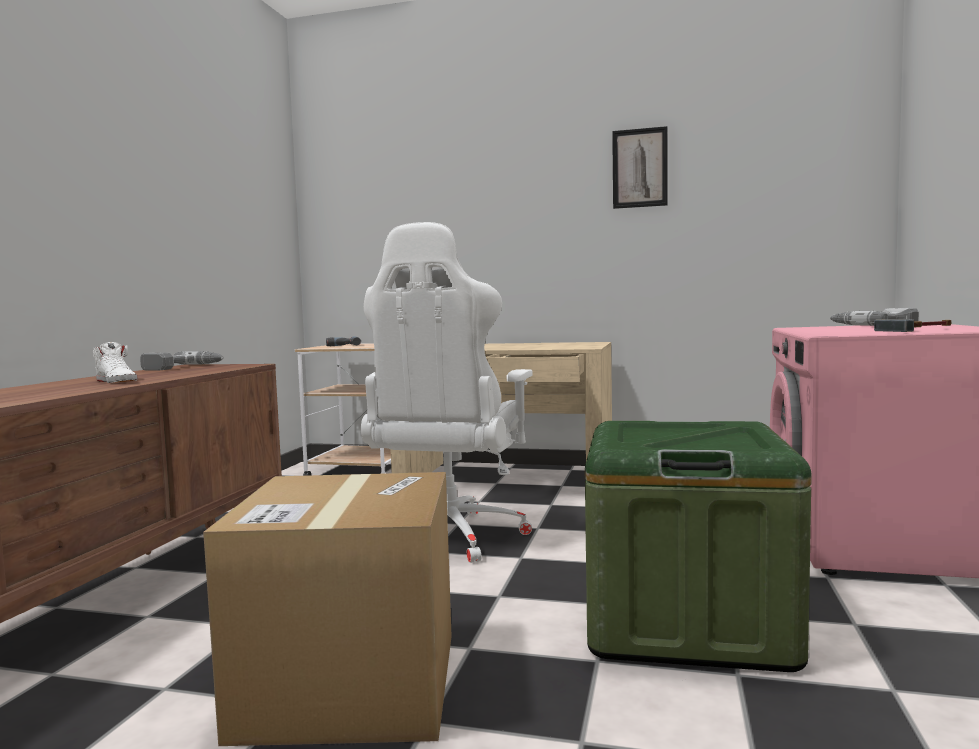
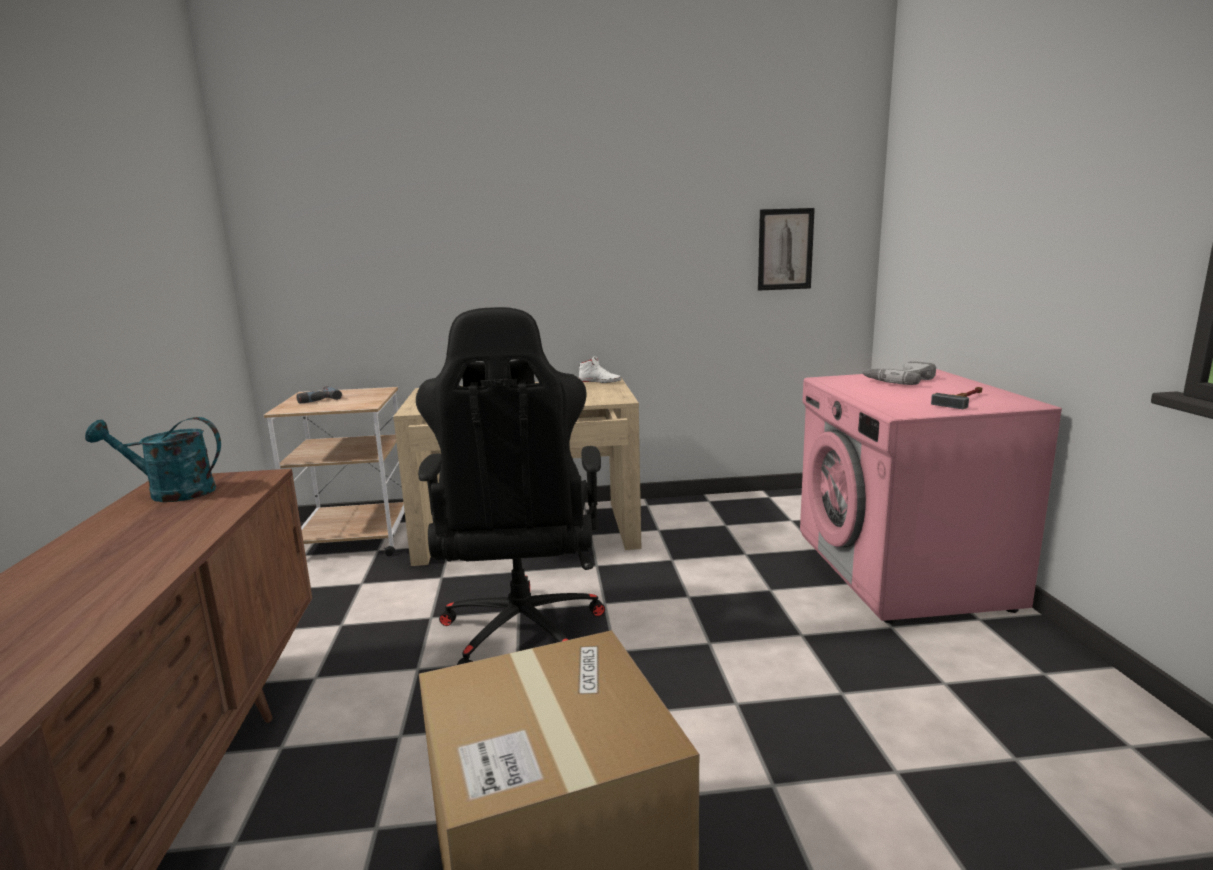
camera: 20 degrees left, 10 degrees up
white shoe [93,342,137,383] -> white shoe moved to [579,356,621,383]
power drill [140,351,224,371] -> turquoise watering can [85,417,221,502]
white office chair [361,222,533,563] -> black office chair [416,307,605,665]
green storage box [585,421,812,672] -> none
picture [612,126,668,209] -> picture moved to [758,208,815,291]

